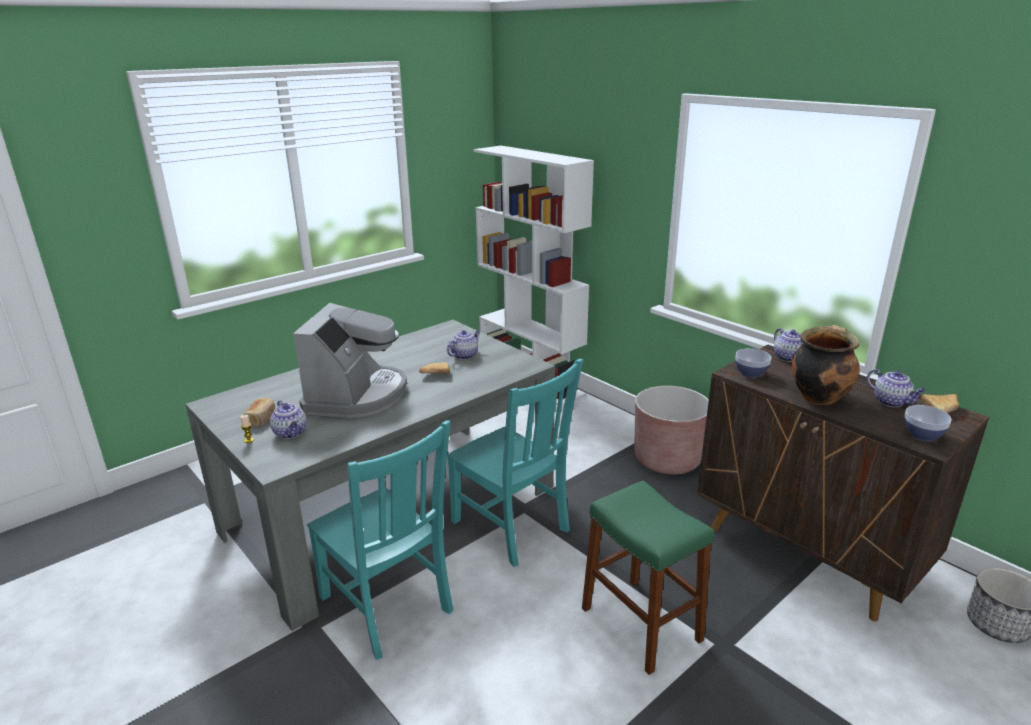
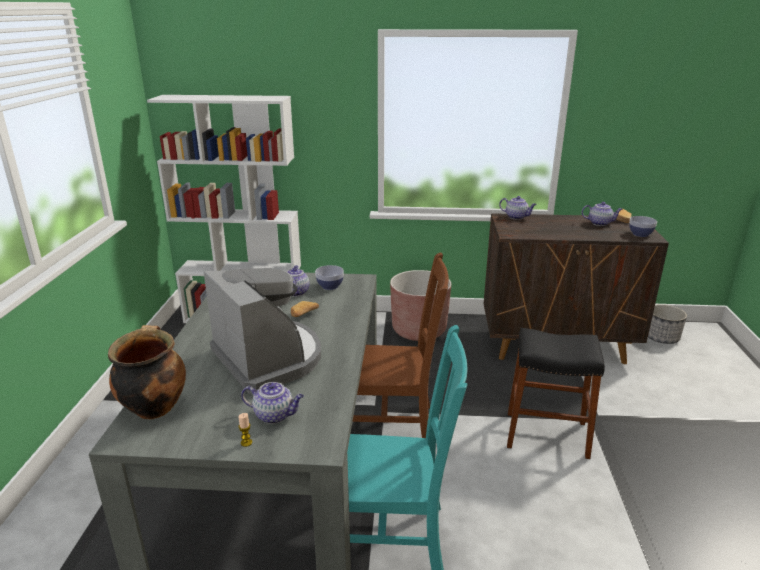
camera: 45 degrees left, 0 degrees up
bread [243,398,275,427] -> none
turquoise chair [447,359,583,567] -> brown chair [353,253,449,438]
green stool [582,480,714,675] -> black stool [507,328,605,459]
bowl [735,348,771,378] -> bowl moved to [315,265,344,290]
cooking pot [791,325,860,405] -> cooking pot moved to [108,325,186,419]

